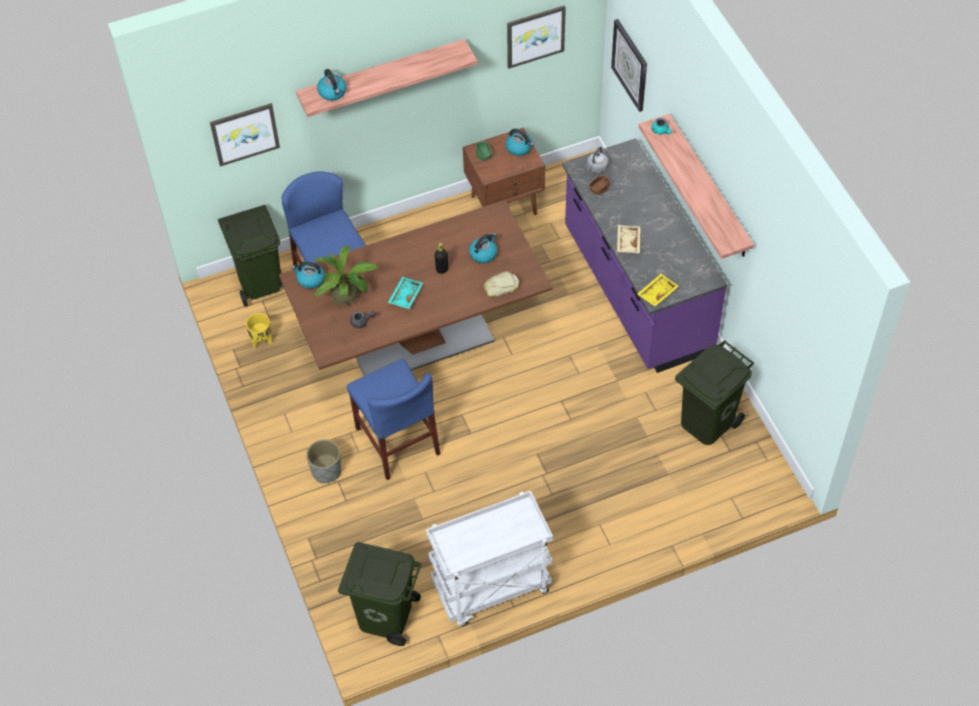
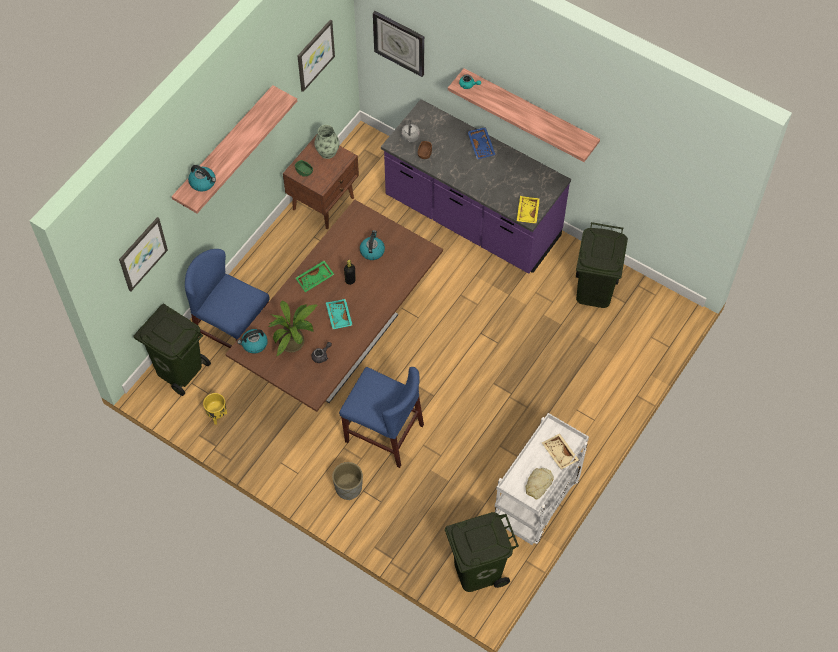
camera: 35 degrees left, 5 degrees up
bread [484,271,519,297] -> bread moved to [526,468,554,499]
kettle [506,129,534,156] -> vase [314,125,340,159]
beige tray [617,225,641,253] -> beige tray moved to [542,434,579,470]
none -> green tray [296,260,335,292]
none -> blue tray [467,127,496,159]

